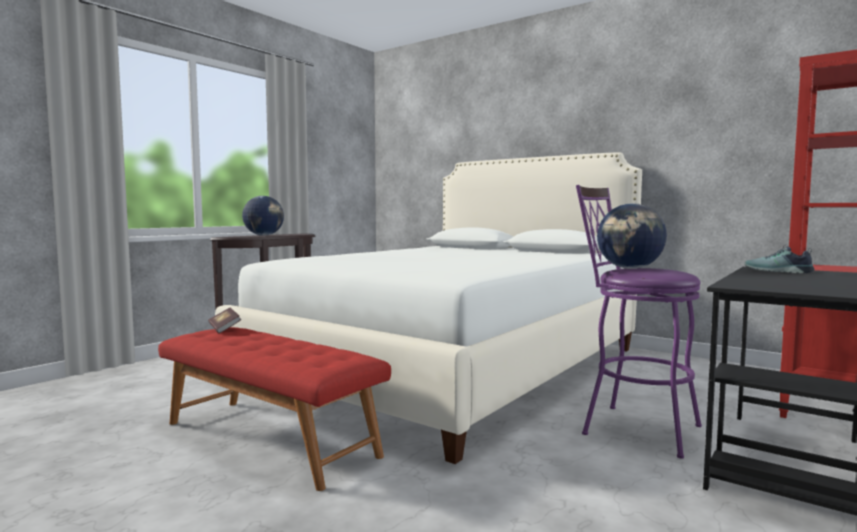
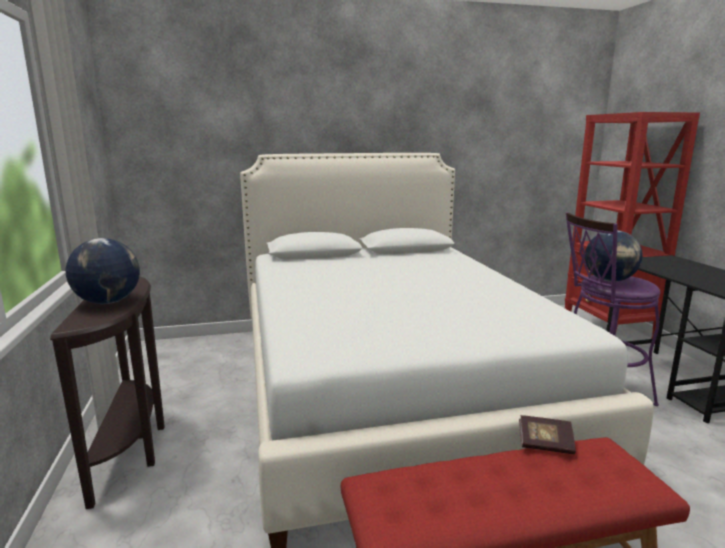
camera: 50 degrees left, 10 degrees up
book [208,307,241,333] -> book moved to [519,415,576,454]
shoe [744,245,815,273] -> none

